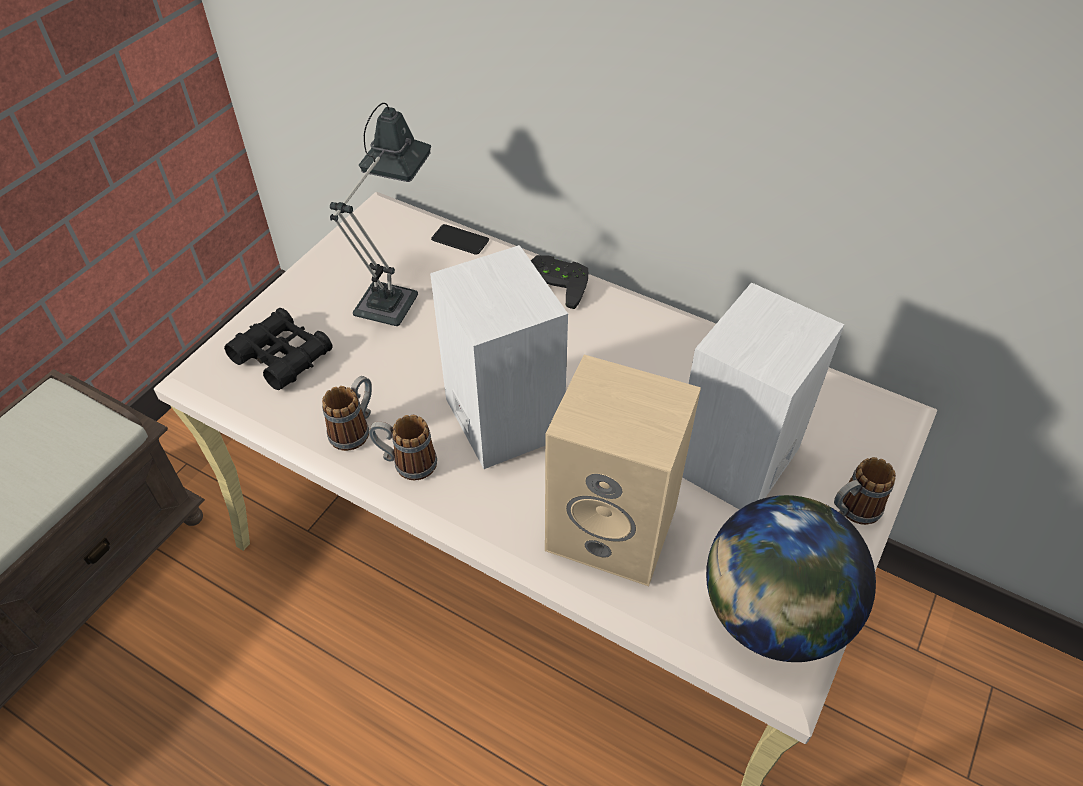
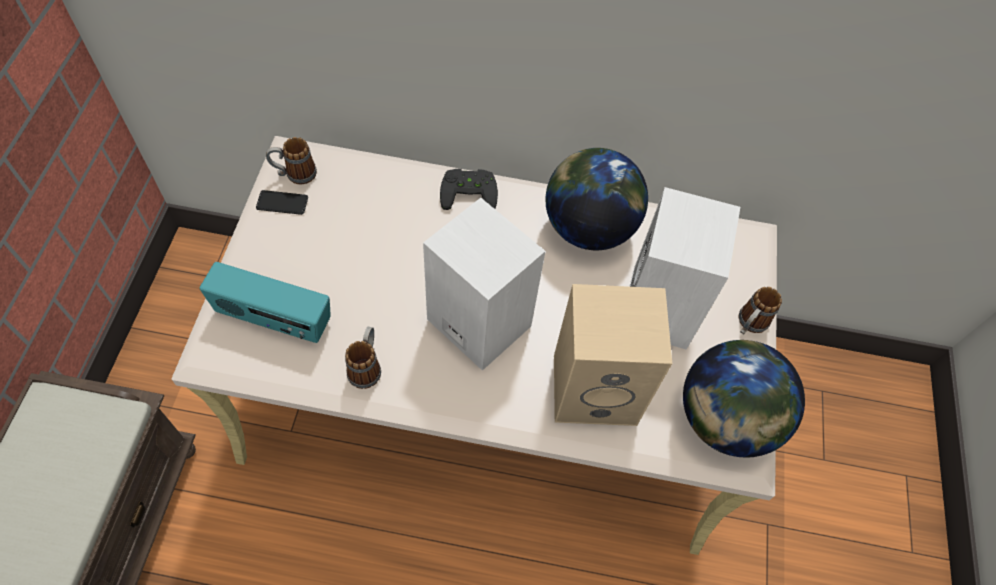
camera: 25 degrees left, 10 degrees up
black binoculars [224,308,333,390] -> radio [200,262,331,343]
table lamp [330,103,431,326] -> none
mug [369,415,437,480] -> mug moved to [266,137,317,184]
phone [431,224,489,255] -> phone moved to [256,190,308,215]
none -> globe [545,148,648,250]

